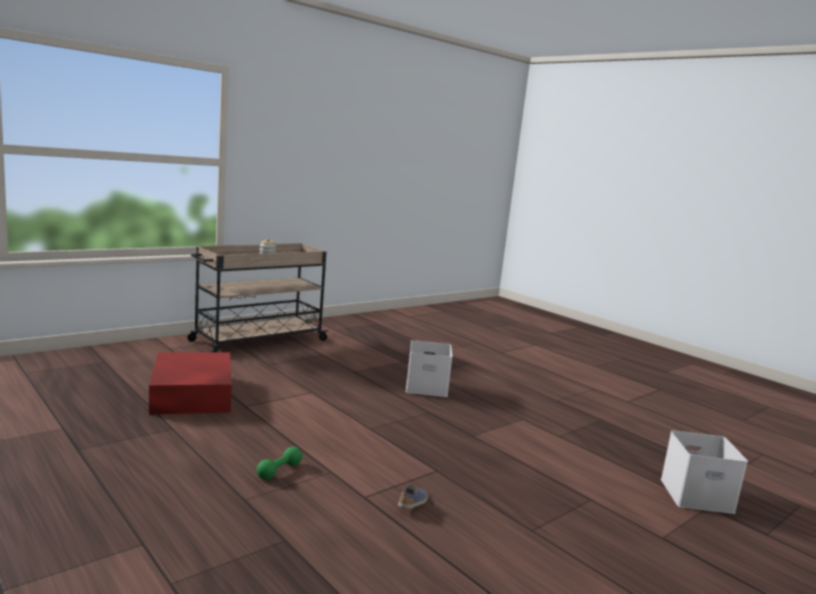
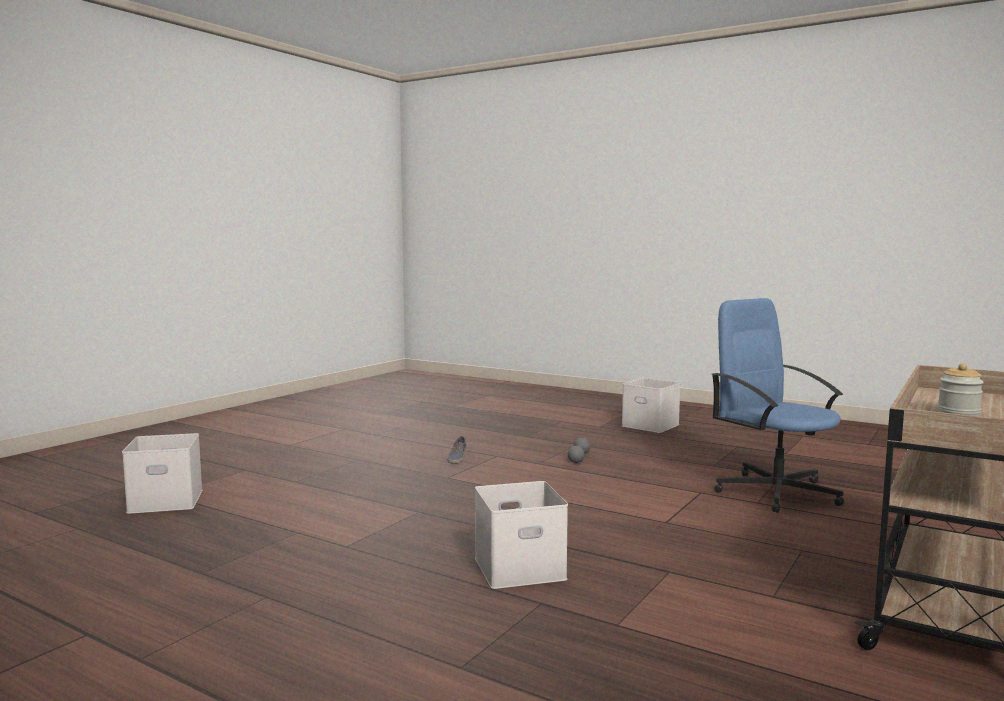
camera: 165 degrees right, 5 degrees down
red storage box [149,352,232,415] -> blue office chair [712,298,844,513]
green dumbbell [257,447,302,480] -> grey dumbbell [567,438,590,463]
none -> white storage box [622,378,681,433]

